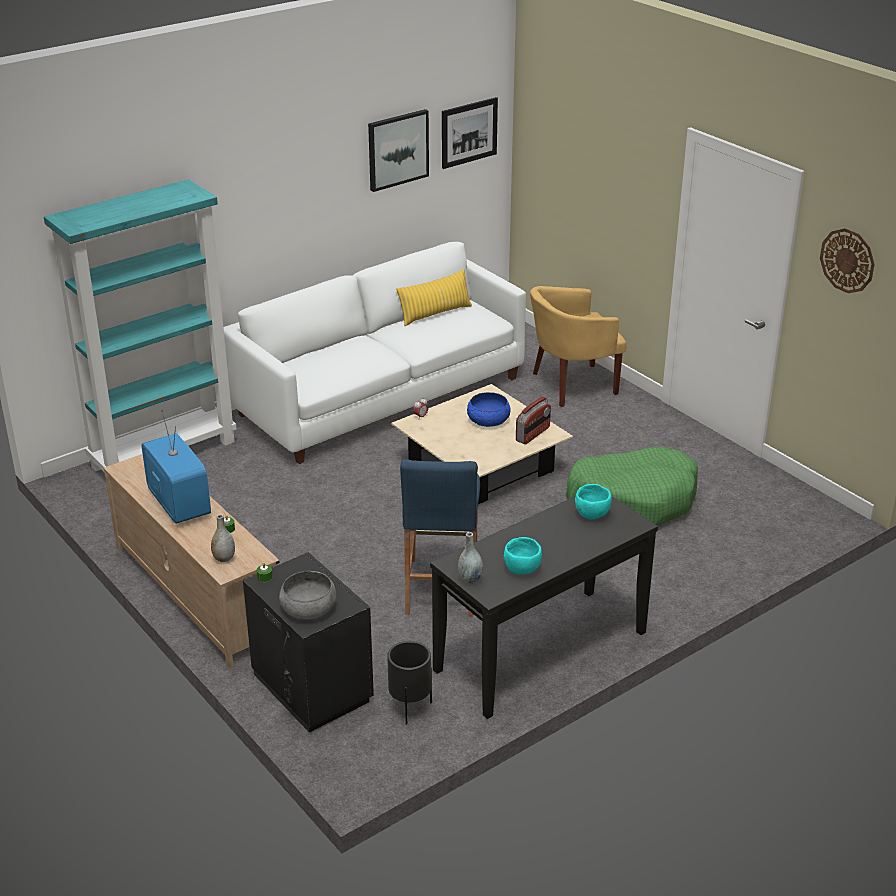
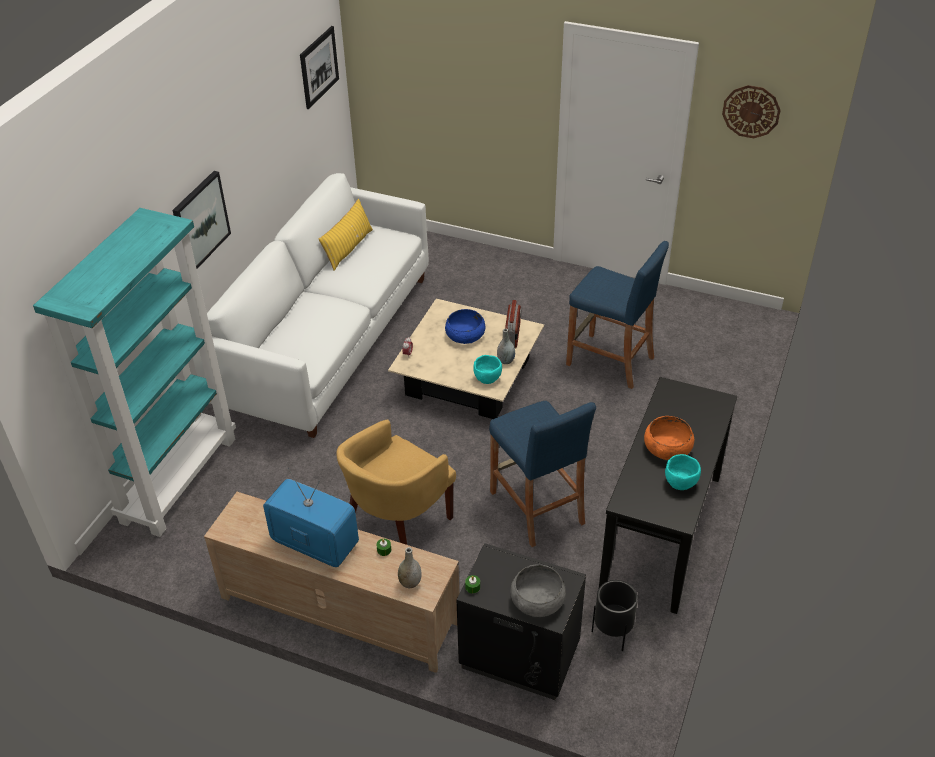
camera: 30 degrees left, 10 degrees up
picture [368,109,429,192] -> picture moved to [172,171,231,269]
grey vase [458,532,483,584] -> grey vase moved to [497,328,515,364]
yellow armchair [530,286,626,407] -> yellow armchair moved to [336,420,456,545]
green dog bed [566,447,698,525] -> blue stool [566,241,669,389]
turquoise bowl [575,484,612,520] -> turquoise bowl moved to [473,355,502,384]
none -> orange bowl [644,416,694,460]

